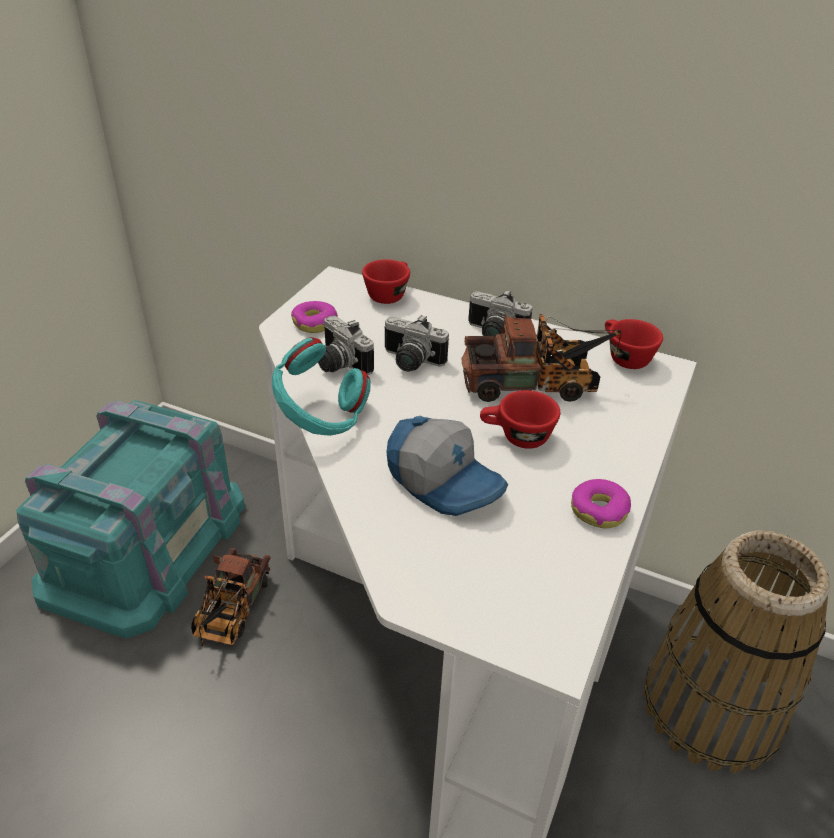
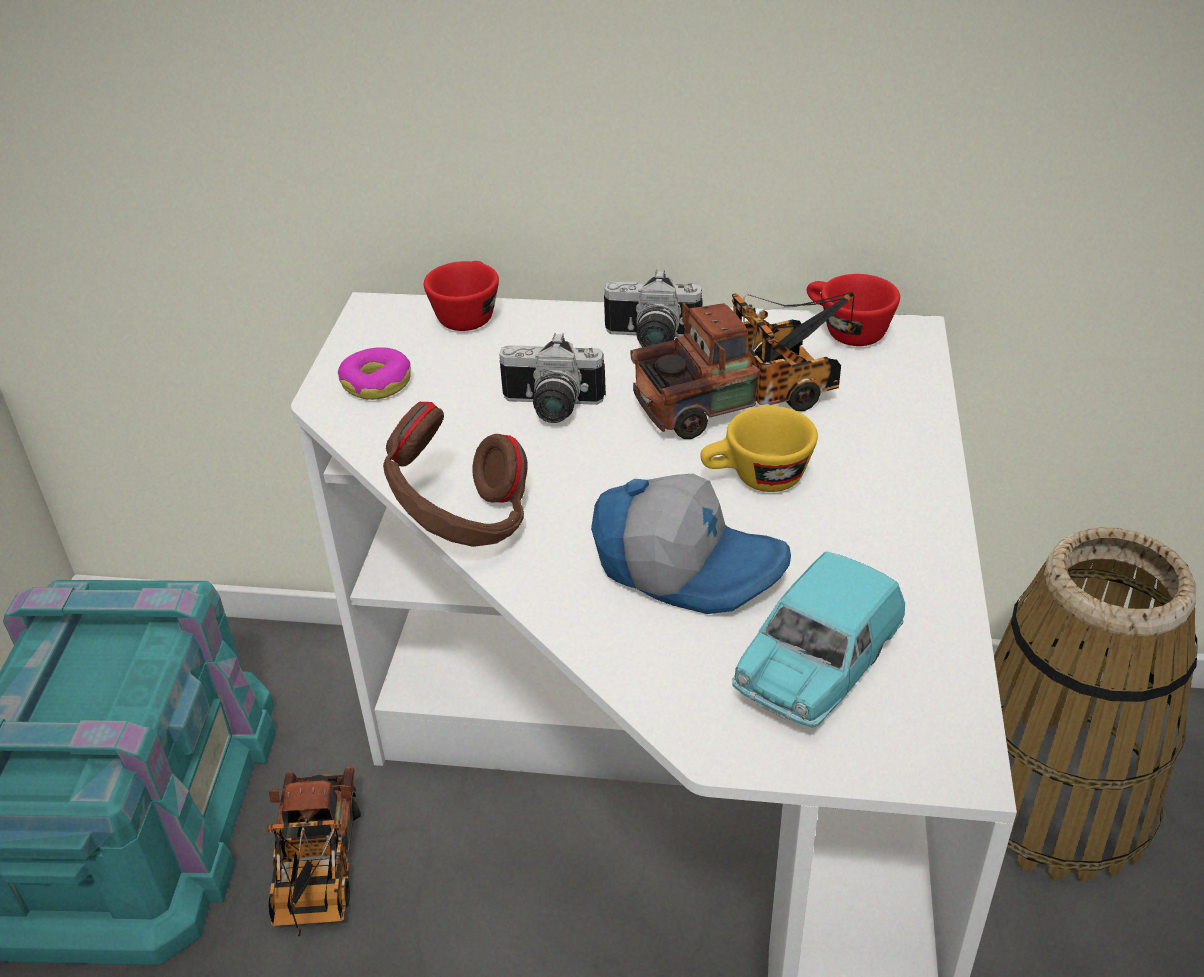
camera: 15 degrees left, 0 degrees up
turquoise headphones [272,337,371,436] -> brown headphones [383,402,528,547]
camera [318,316,374,375] -> none
red cup [480,390,560,449] -> yellow cup [700,406,818,492]
donut [571,479,631,528] -> none
none -> turquoise toy car [732,552,905,728]

